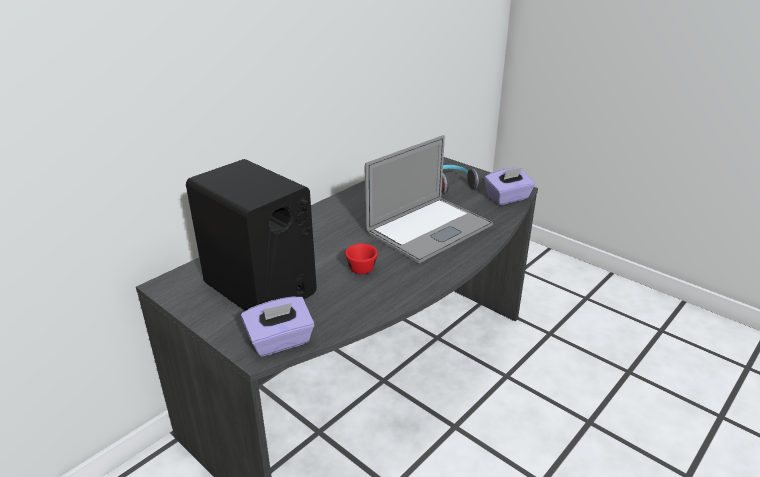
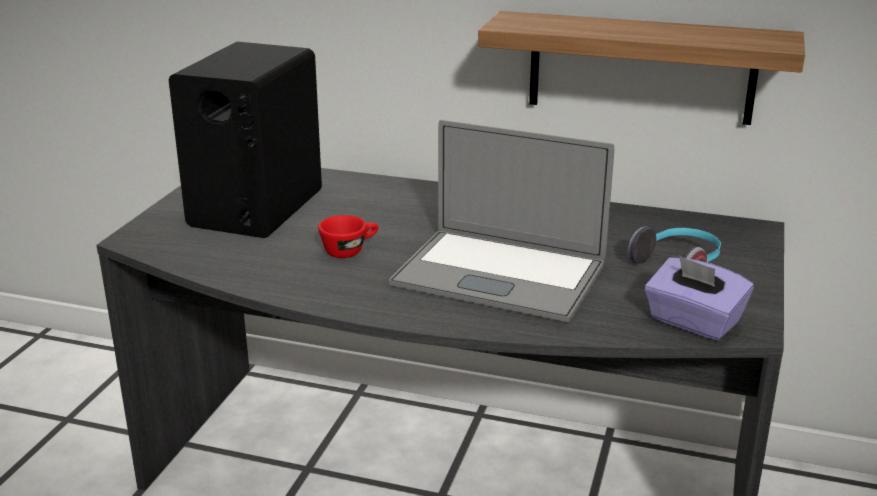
camera: 65 degrees right, 5 degrees down
purple tissue box [241,297,315,357] -> none
none -> shelf [478,11,805,125]

